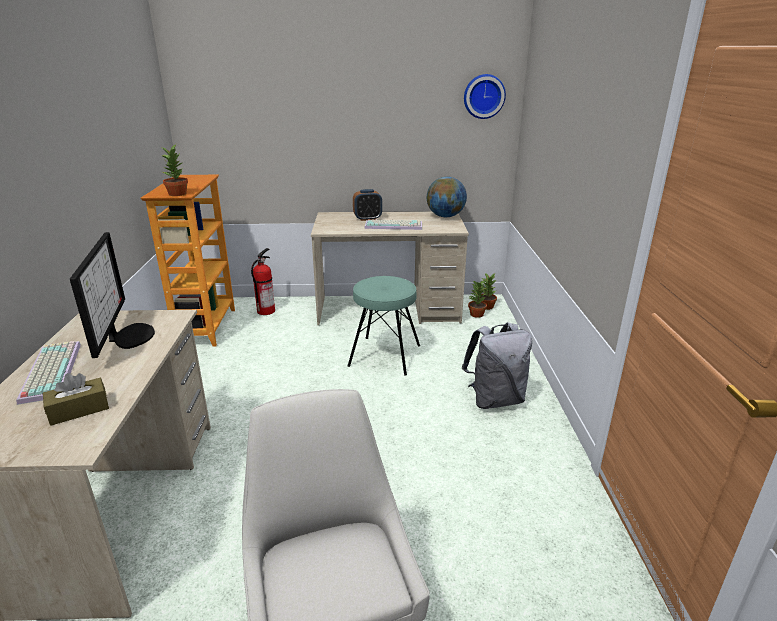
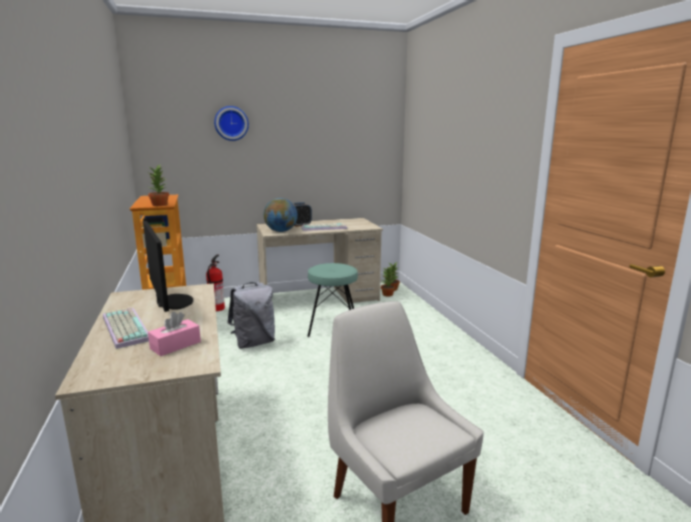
camera: 15 degrees left, 10 degrees down
brown tissue box [43,373,109,426] -> pink tissue box [148,312,201,356]
globe [427,176,467,217] -> globe moved to [264,198,298,232]
grey backpack [462,322,532,409] -> grey backpack moved to [227,282,275,349]
wall clock [464,74,506,119] -> wall clock moved to [214,106,249,141]

